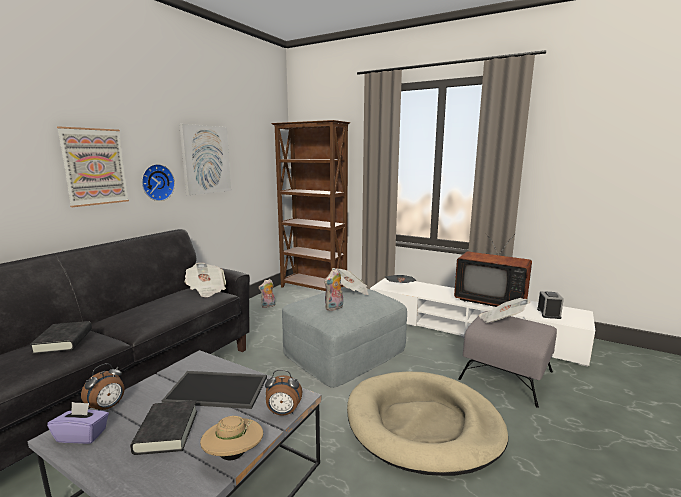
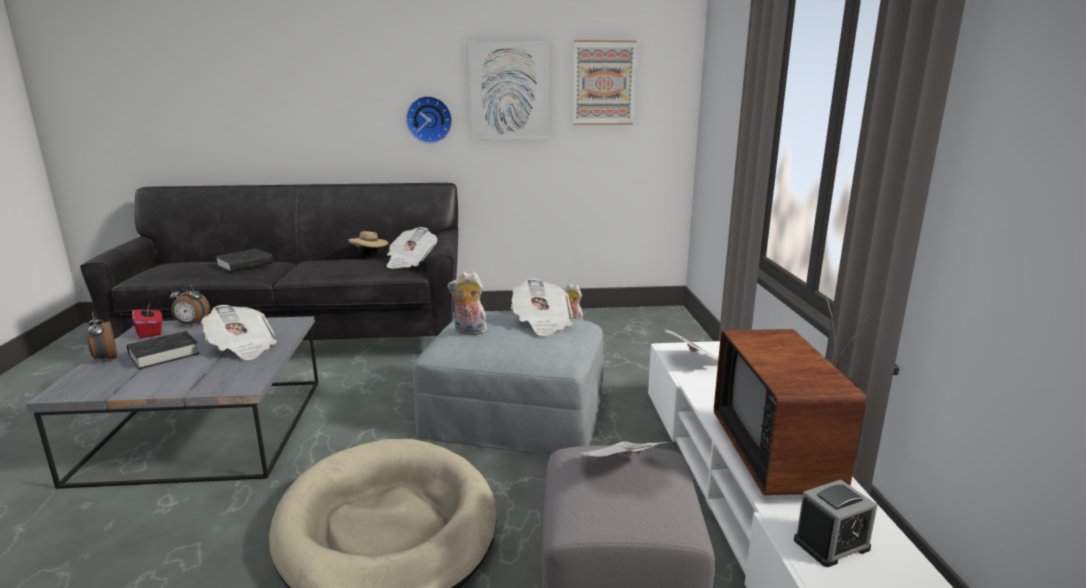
camera: 55 degrees right, 5 degrees up
purple tissue box [47,402,109,444] -> red tissue box [132,302,162,338]
picture [57,127,129,207] -> picture moved to [573,40,637,125]
tray [162,371,267,409] -> newspaper [201,305,277,360]
beige hat [200,416,263,460] -> beige hat moved to [349,231,388,257]
alarm clock [265,370,302,416] -> alarm clock moved to [87,312,118,363]
brown bookcase [271,120,350,291] -> none

